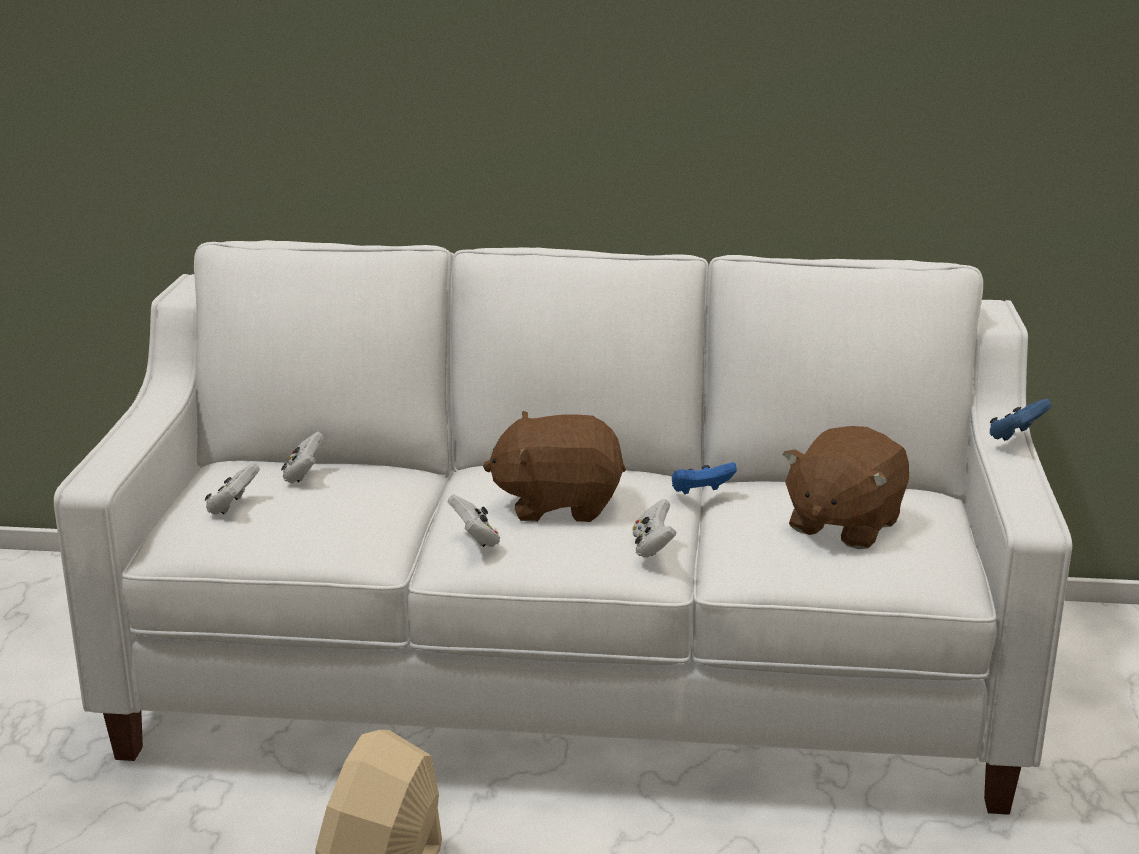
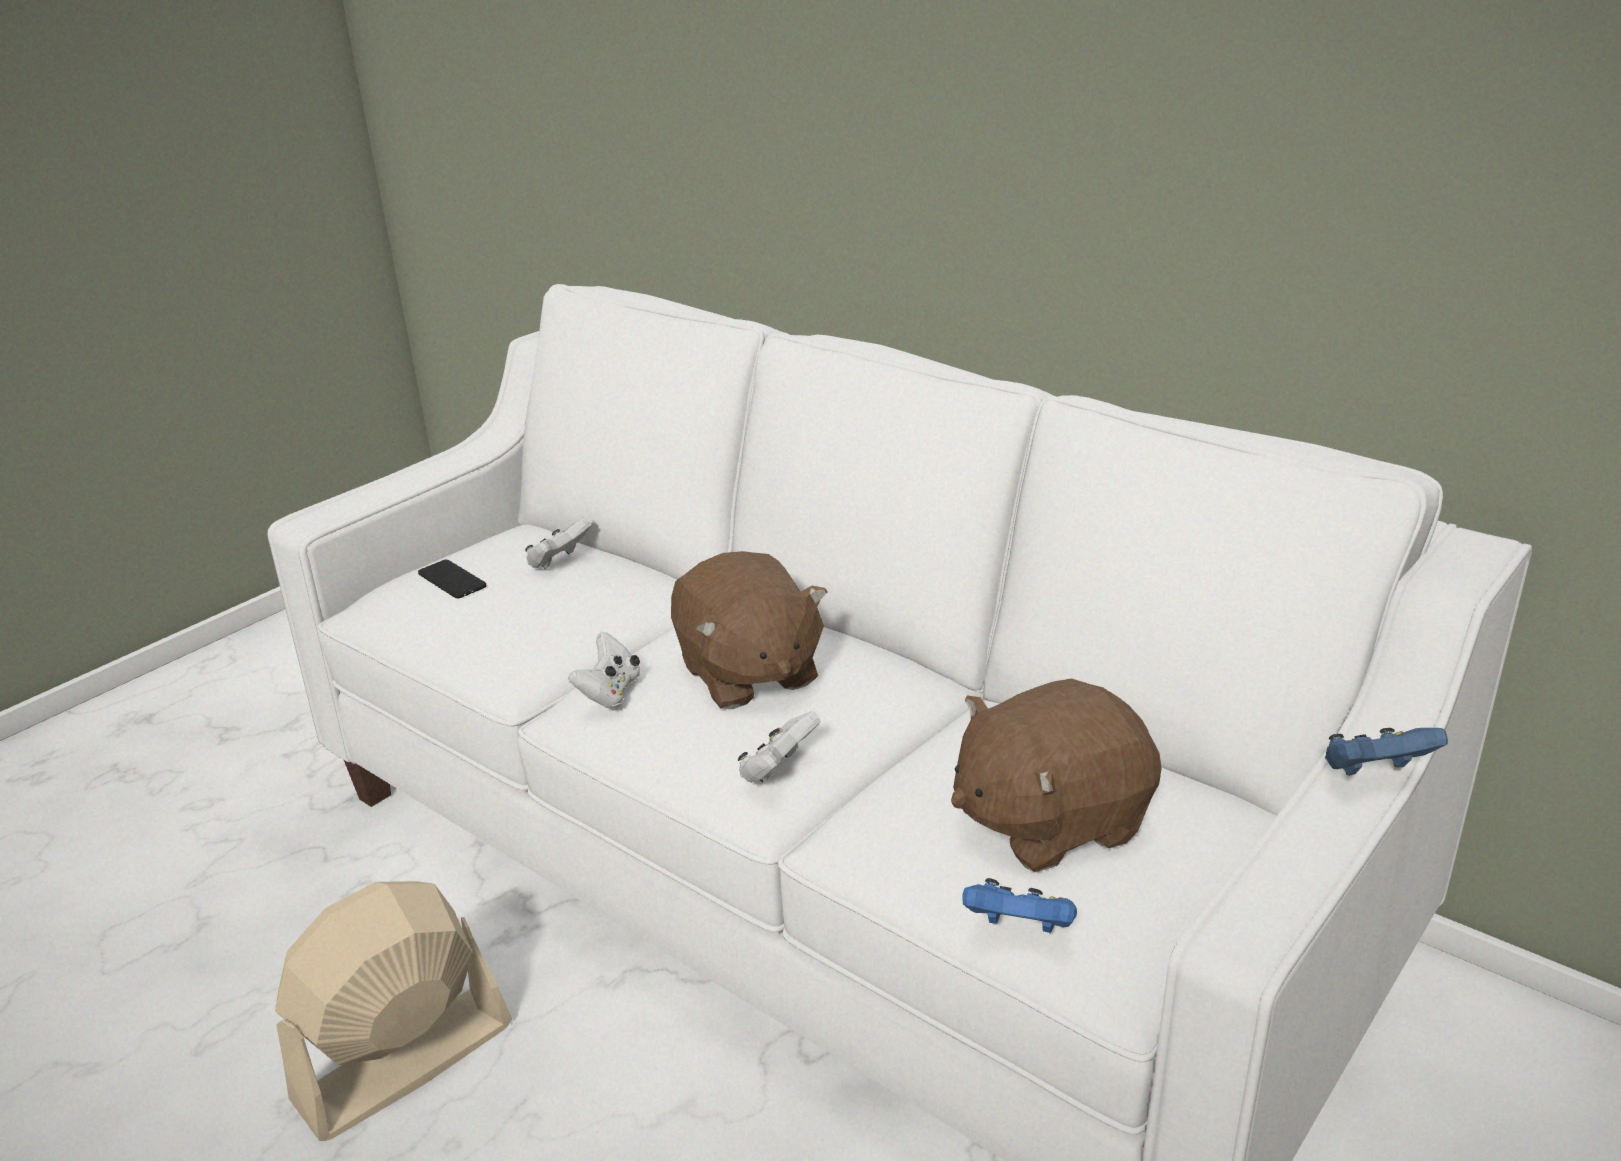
camera: 35 degrees right, 5 degrees up
white game controller [205,463,260,515] -> phone [418,559,486,599]
brown plush toy [483,411,626,522] -> brown plush toy turned 150 degrees counterclockwise [671,551,827,709]
blue game controller [672,462,737,494] -> blue game controller moved to [962,878,1077,933]

